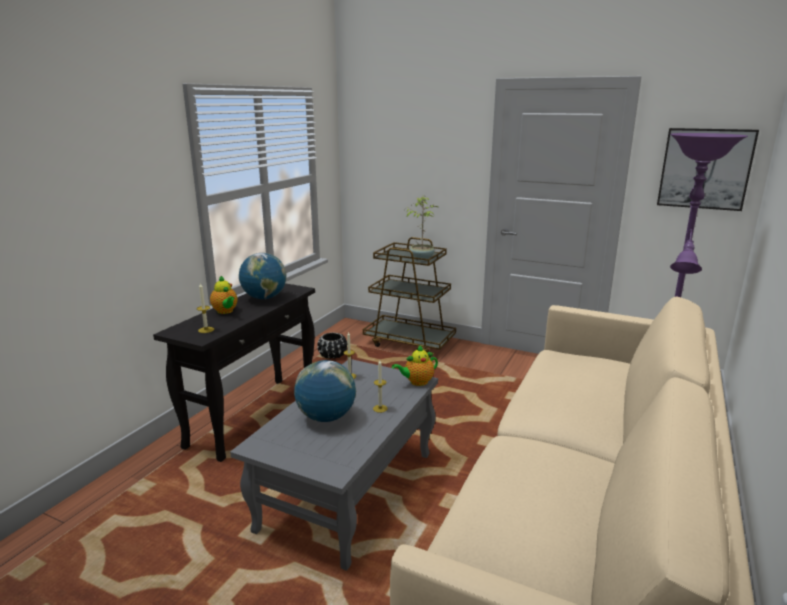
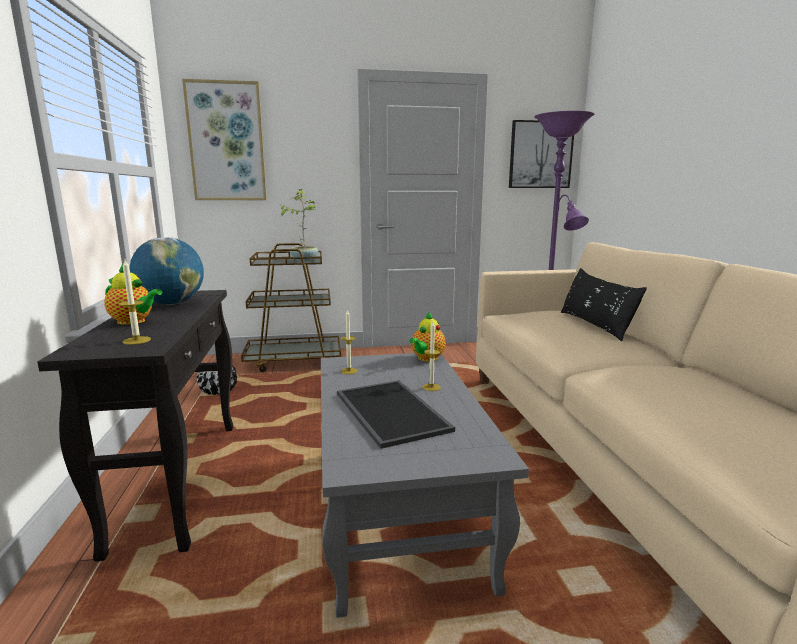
camera: 35 degrees left, 5 degrees down
globe [294,360,356,422] -> tray [337,380,455,449]
none -> picture [182,79,267,200]
none -> black pillow [561,268,647,341]

